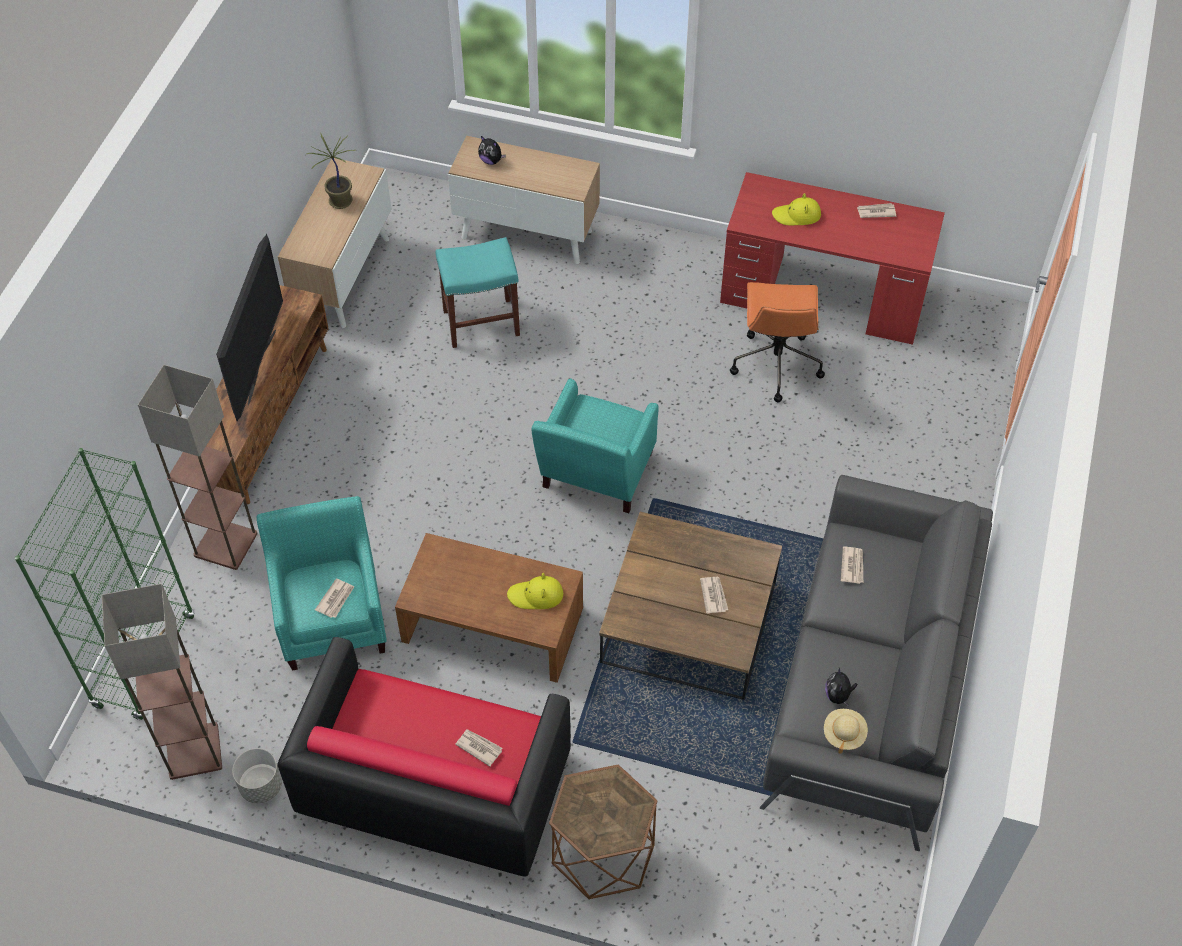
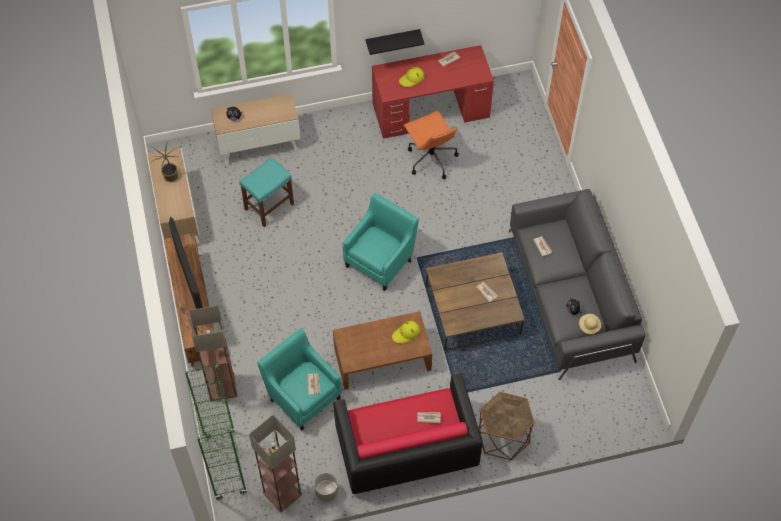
camera: 30 degrees left, 5 degrees up
turquoise armchair [531,379,659,513] -> turquoise armchair turned 135 degrees counterclockwise [342,193,419,291]
none -> black shelf [366,29,425,55]

